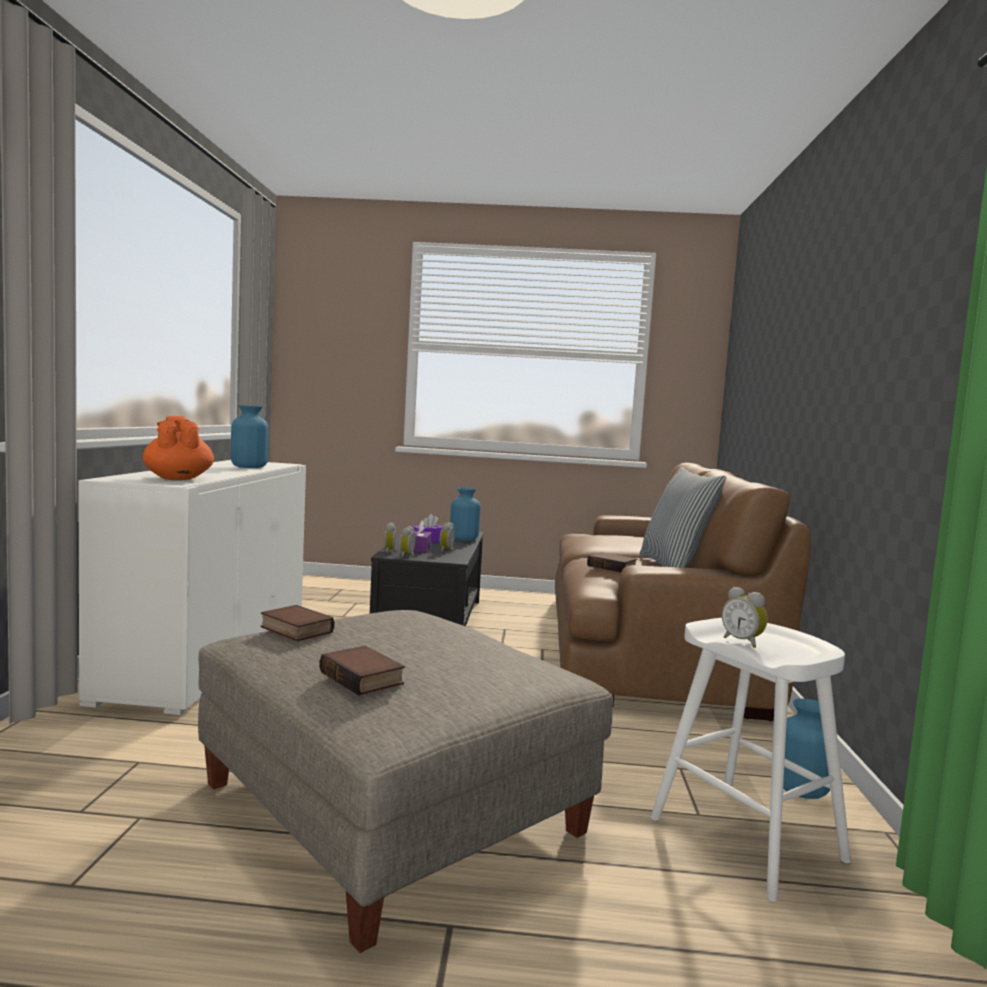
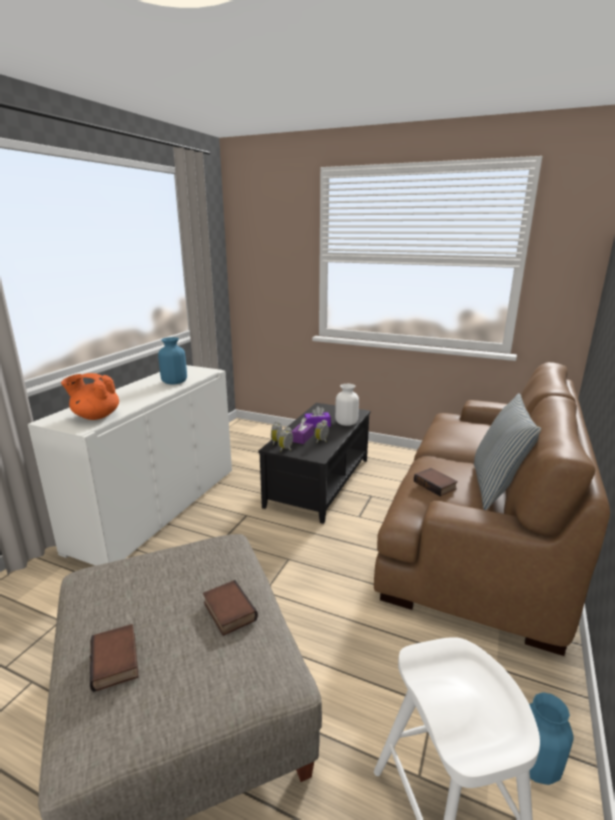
camera: 20 degrees right, 15 degrees up
orange teapot [143,416,214,480] -> orange teapot turned 75 degrees counterclockwise [61,373,119,420]
book [261,605,334,641] -> book moved to [203,580,258,636]
blue vase [450,488,480,541] -> white vase [335,384,359,426]
alarm clock [722,587,767,648] -> none

